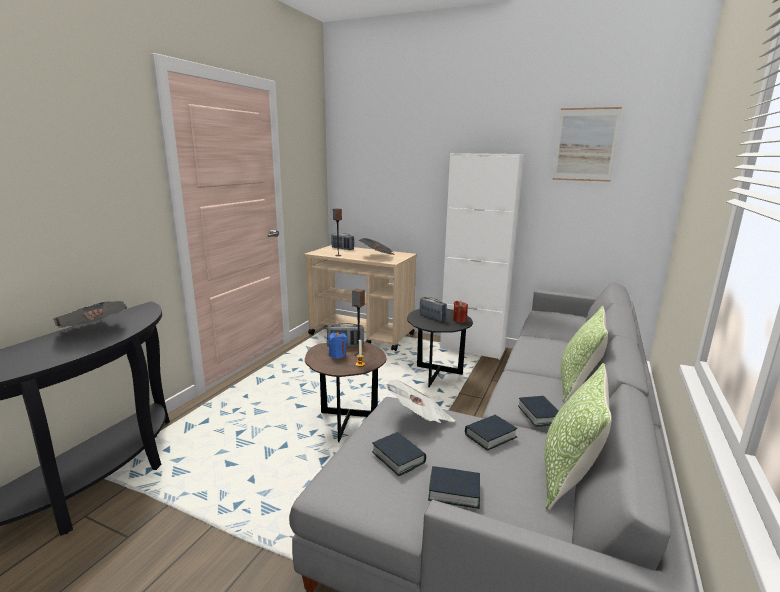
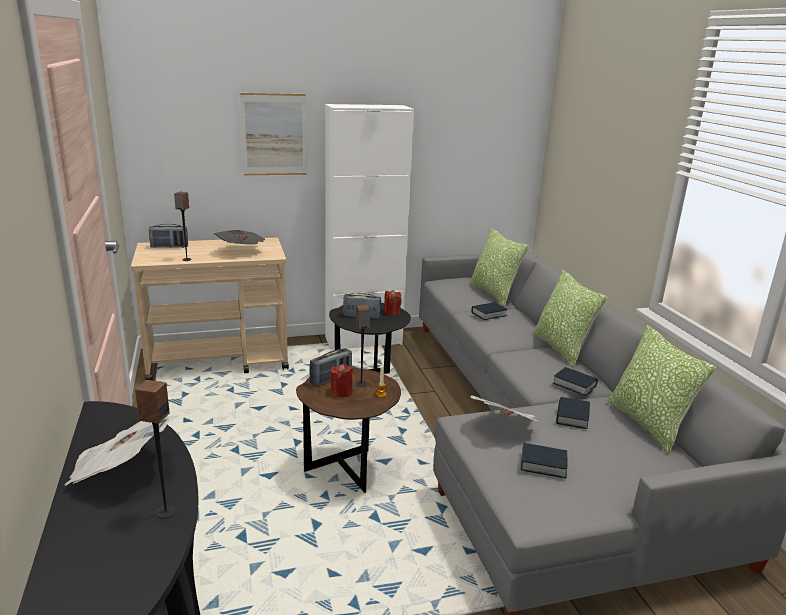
camera: 40 degrees left, 5 degrees up
blue candle [329,332,347,359] -> red candle [331,364,353,398]
book [428,466,480,509] -> book moved to [471,302,507,320]
picture [553,107,622,182] -> picture moved to [240,93,307,175]
none -> speaker [135,380,176,519]
none -> pillow [469,228,529,306]

